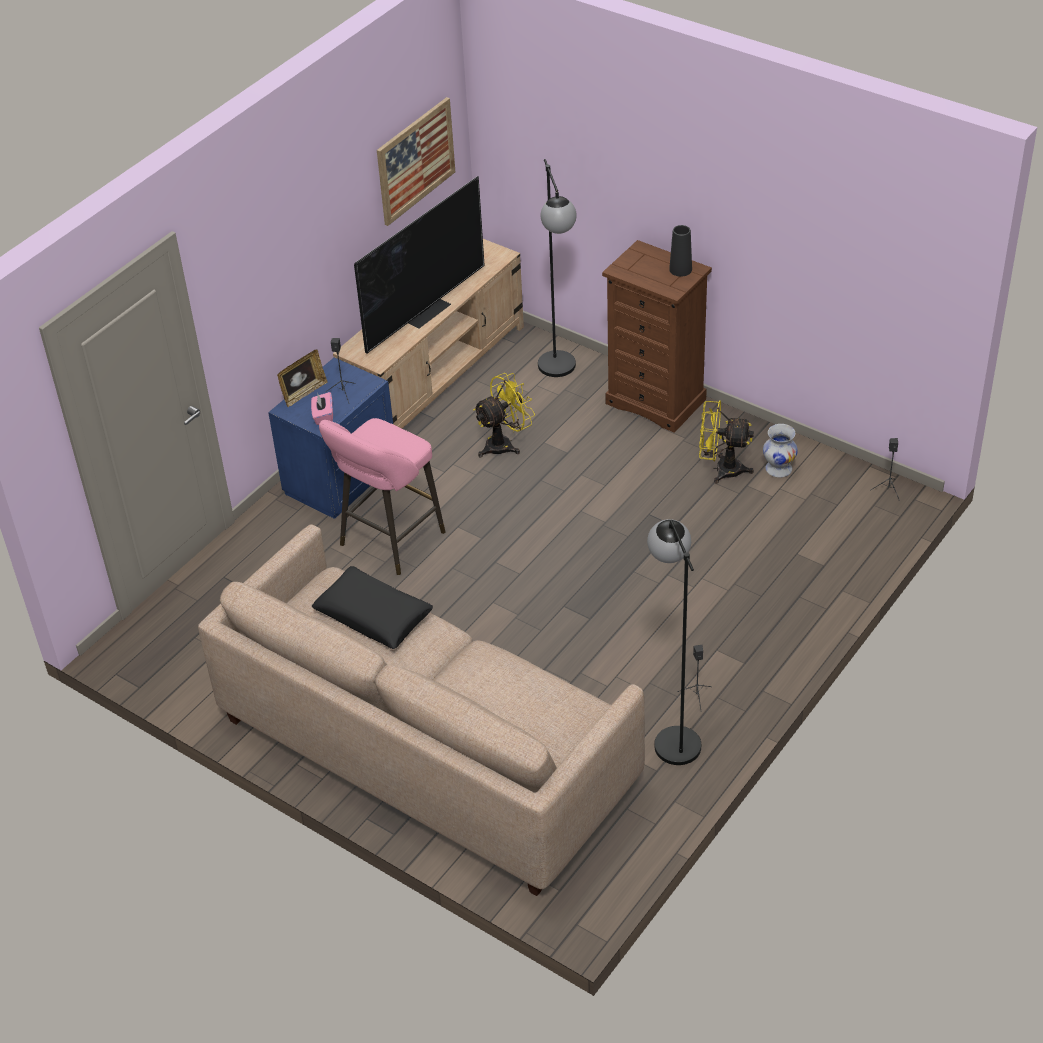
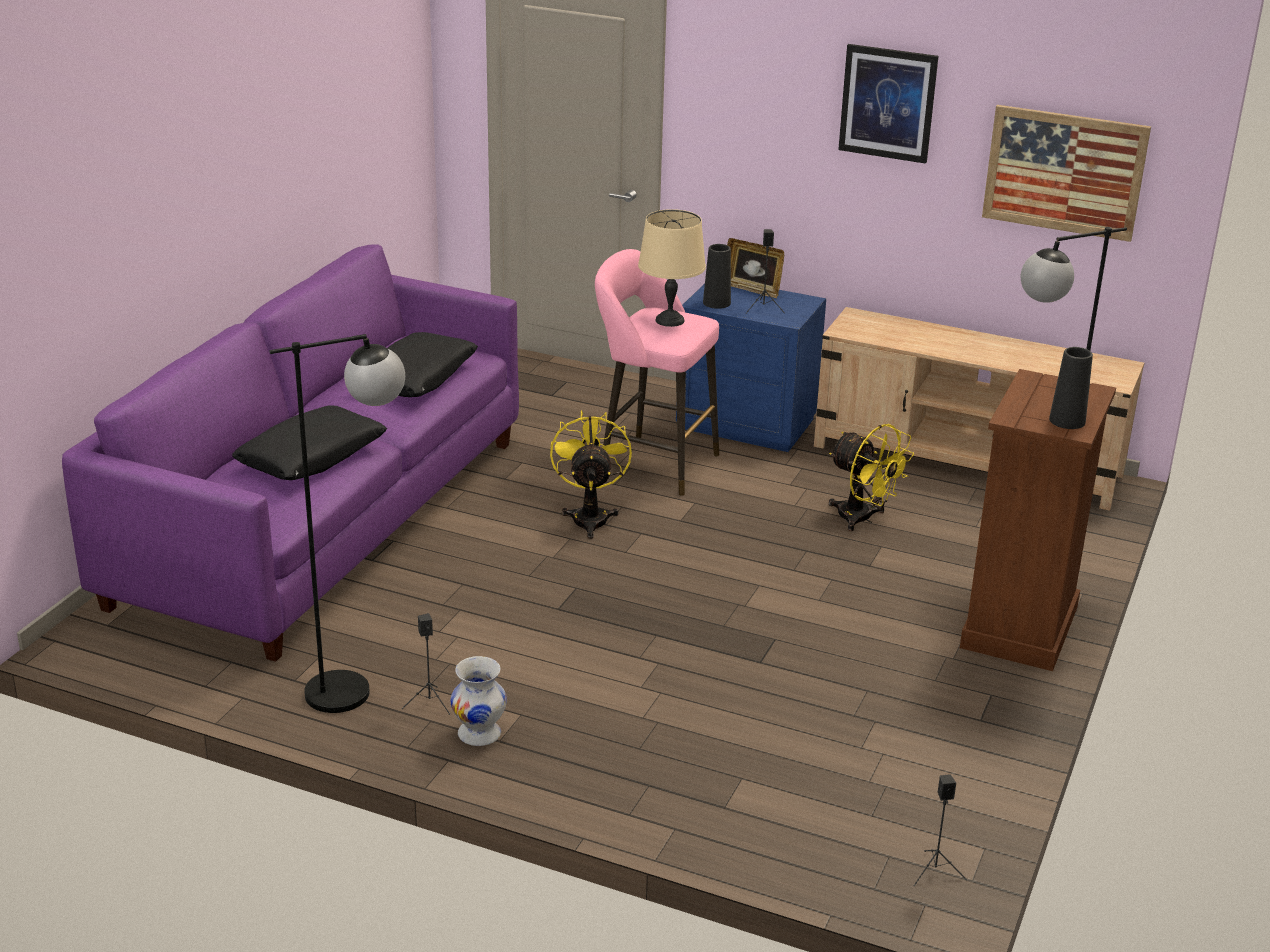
camera: 75 degrees right, 15 degrees down
beige sofa [198,524,645,896] -> purple sofa [62,245,519,662]
pink tissue box [311,392,333,425] -> black vase [703,244,731,309]
television [354,176,485,353] -> none
yellow fan [699,400,754,484] -> yellow fan moved to [550,410,632,539]
white vase [763,424,798,478] -> white vase moved to [450,656,507,746]
none -> black pillow [232,405,387,480]
none -> beige table lamp [638,209,706,327]
none -> picture [838,44,938,164]

